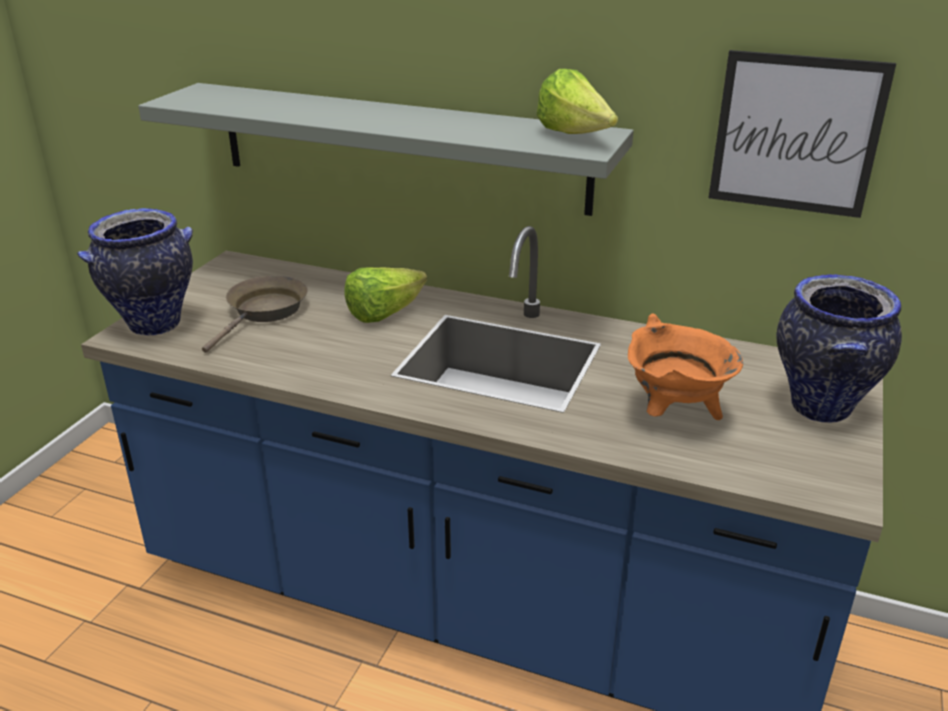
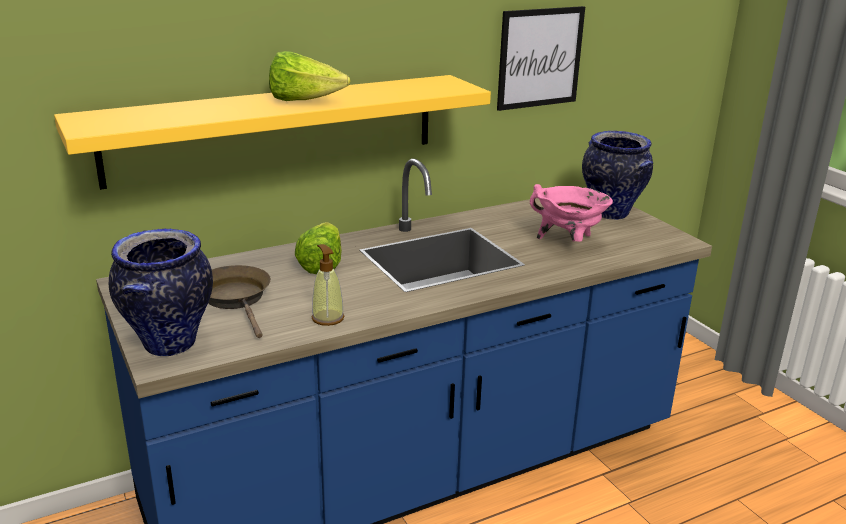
camera: 50 degrees left, 5 degrees down
grey shelf [138,83,634,216] -> yellow shelf [54,75,491,190]
lettuce [536,69,618,134] -> lettuce moved to [269,51,350,101]
orange cooking pot [628,314,743,420] -> pink cooking pot [530,184,613,242]
none -> soap dispenser [311,244,344,326]

